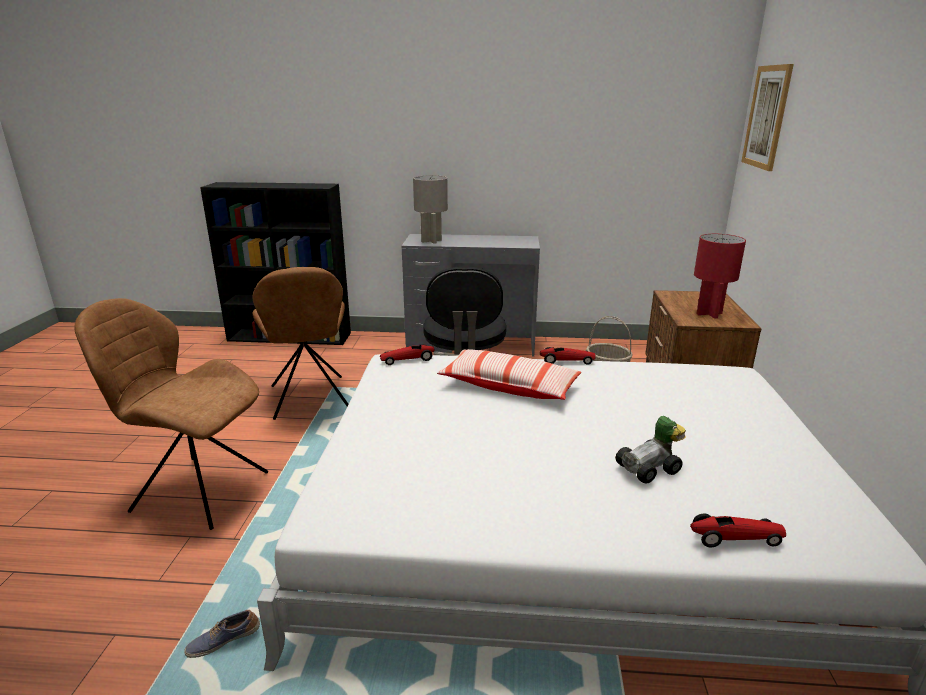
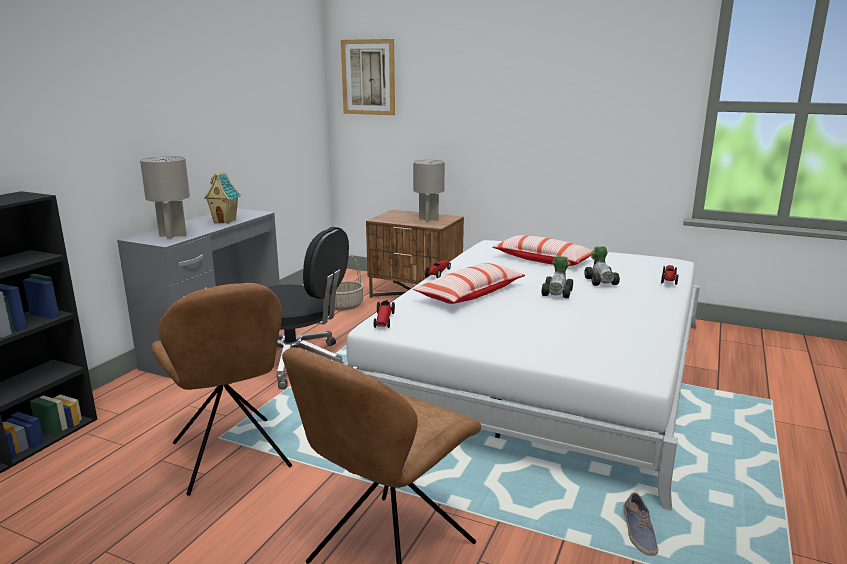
camera: 70 degrees left, 5 degrees down
brown chair [252,267,348,420] -> brown chair turned 60 degrees clockwise [151,283,292,496]
red table lamp [694,234,746,319] -> grey table lamp [413,160,445,222]
none -> toy house [204,171,241,224]
none -> pillow [492,235,592,266]
none -> toy car [542,256,573,298]

